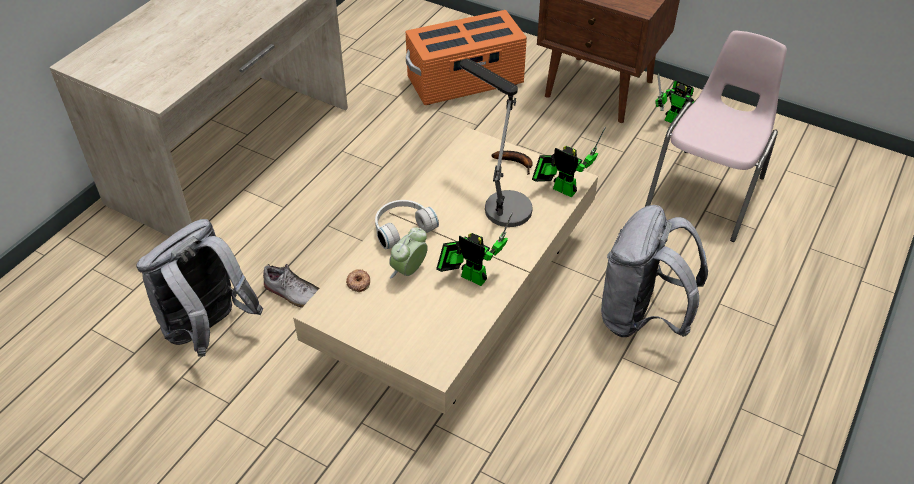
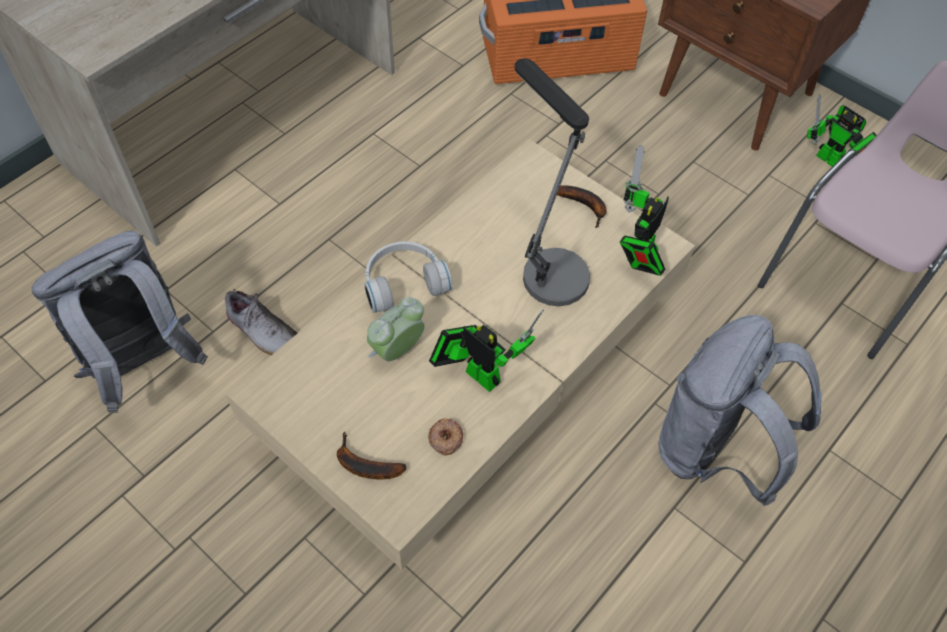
camera: 10 degrees right, 10 degrees up
donut [346,269,370,292] -> donut moved to [428,419,463,455]
toy robot [532,127,606,197] -> toy robot turned 105 degrees counterclockwise [619,144,669,276]
none -> banana [337,431,406,479]

